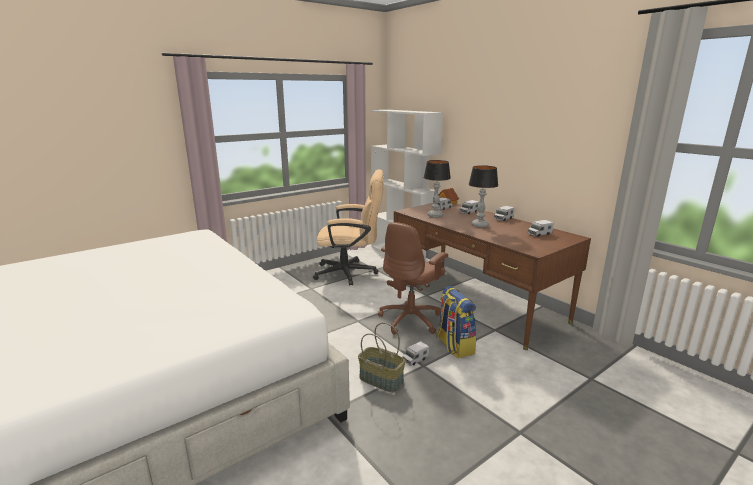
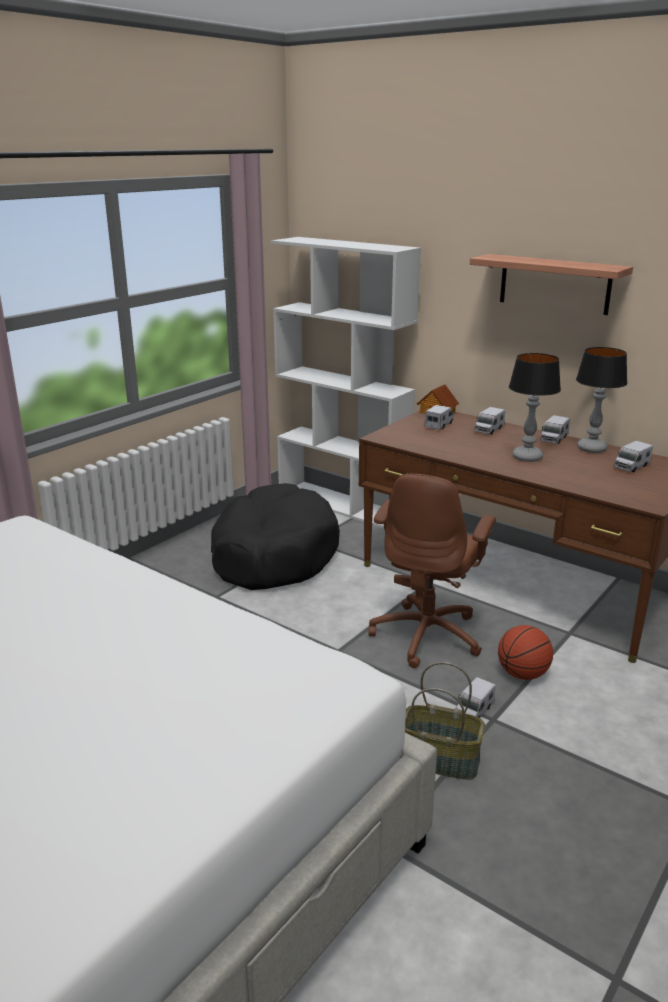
camera: 15 degrees left, 5 degrees up
beige office chair [313,169,384,285] -> black dog bed [211,483,340,590]
table lamp [424,160,451,218] -> table lamp moved to [576,347,628,453]
backpack [436,286,477,358] -> basketball [498,625,553,680]
none -> shelf [470,254,633,315]

